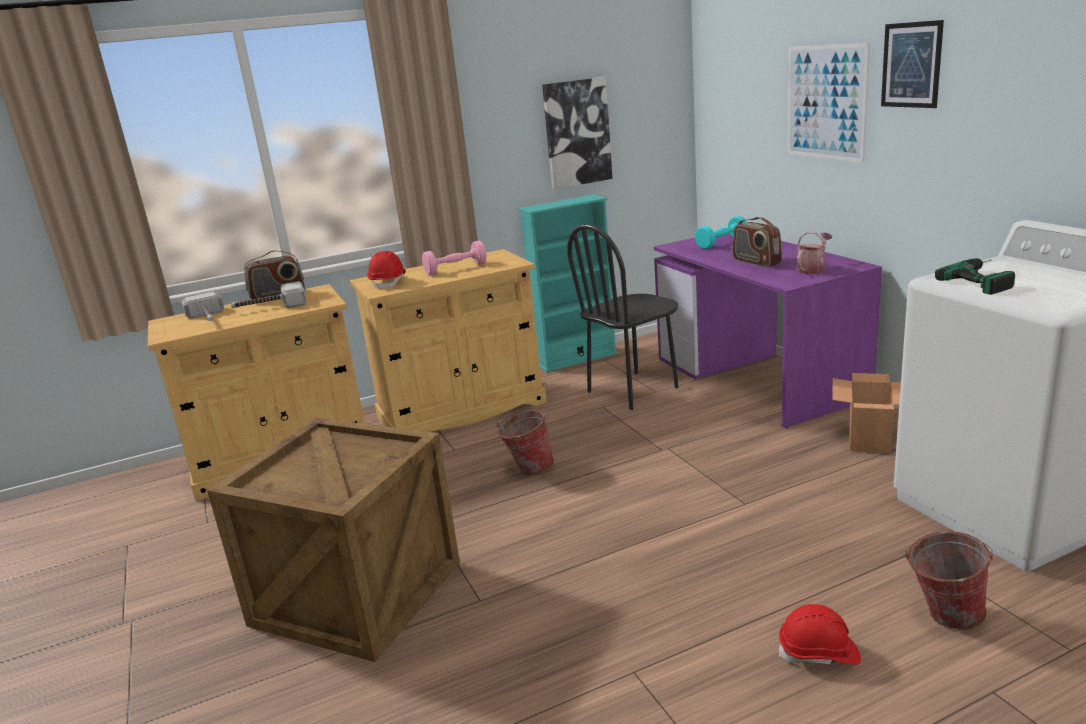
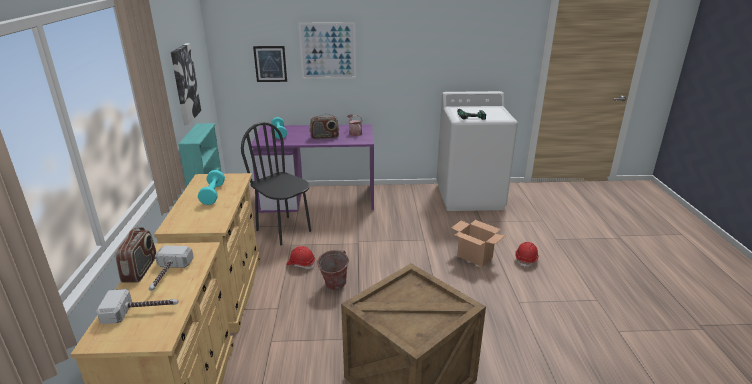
camera: 70 degrees left, 5 degrees up
red hard hat [367,251,406,290] -> red hard hat moved to [286,246,315,269]
pink dumbbell [422,241,487,275] -> turquoise dumbbell [198,170,225,205]
black chair [567,224,679,410] -> black chair turned 150 degrees clockwise [241,122,311,245]
cardboard box [832,373,901,453] -> cardboard box moved to [451,220,505,267]
picture [881,20,944,108] -> picture moved to [253,46,287,82]
bucket [905,531,994,630] -> none

